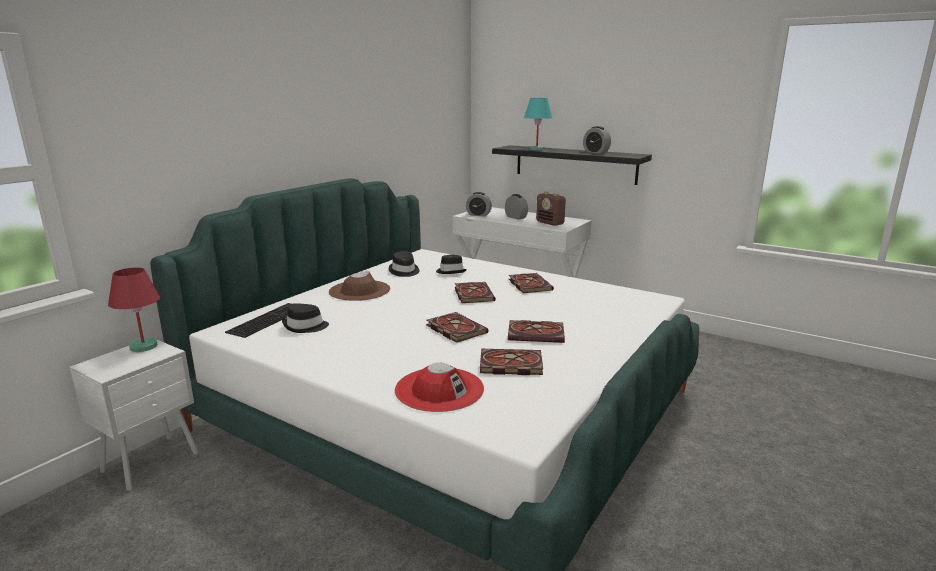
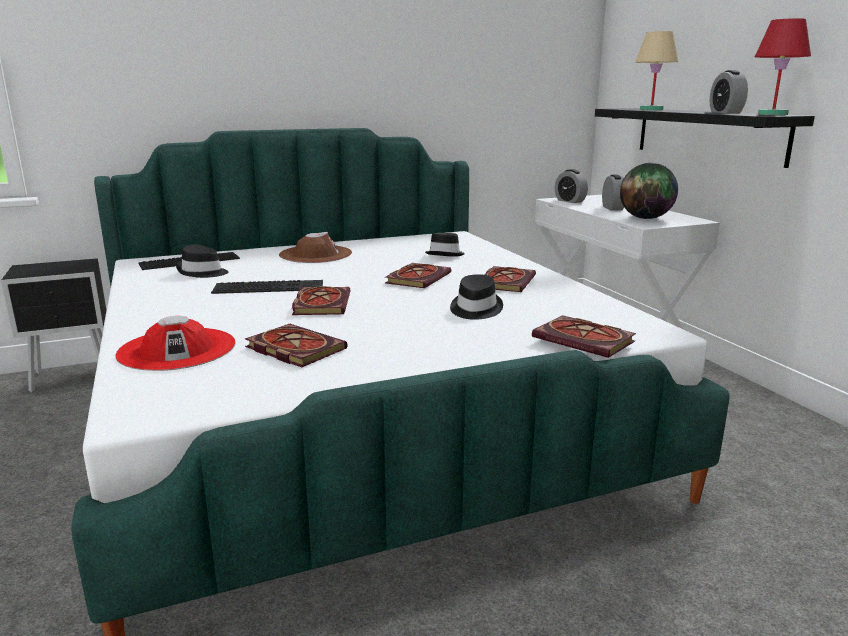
camera: 35 degrees right, 0 degrees up
white nightstand [69,339,198,491] -> black nightstand [1,258,106,393]
red table lamp [108,267,160,352] -> red table lamp moved to [755,18,811,115]
black hat [389,251,419,277] -> black hat moved to [450,274,503,320]
book [508,320,565,343] -> book moved to [532,315,636,358]
turquoise table lamp [524,98,552,150] -> beige table lamp [635,31,679,110]
radio [536,191,566,226] -> globe [620,163,678,219]
none -> keyboard [211,280,323,294]

